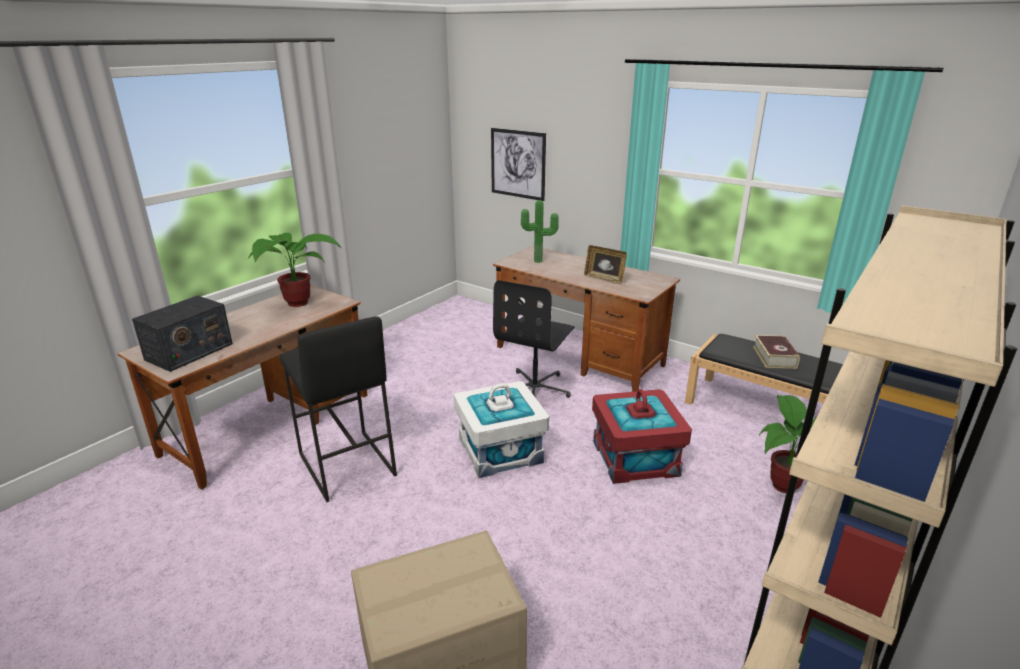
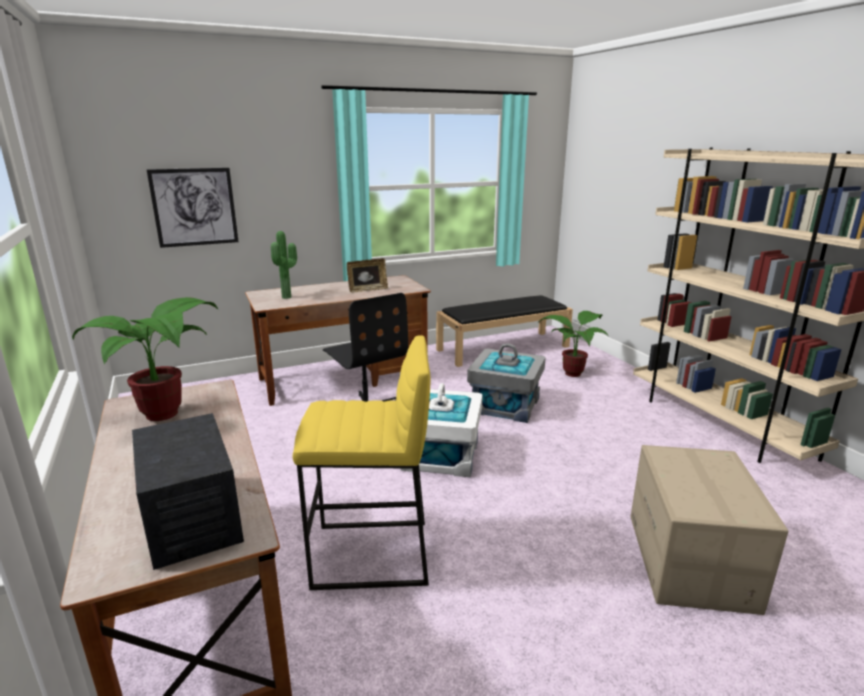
camera: 60 degrees left, 5 degrees down
black stool [279,316,397,502] -> yellow stool [292,335,431,590]
red storage box [592,389,692,484] -> grey storage box [467,343,546,423]
book [753,335,800,369] -> none

